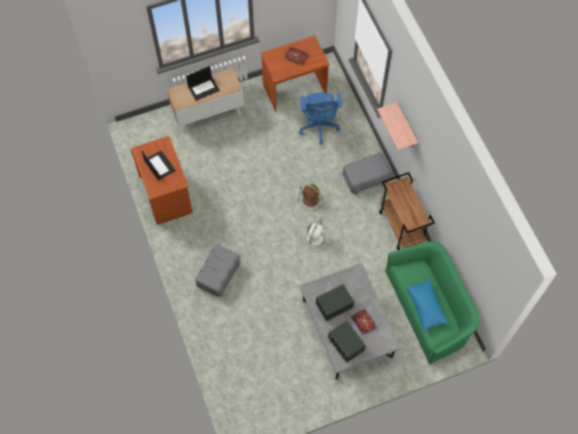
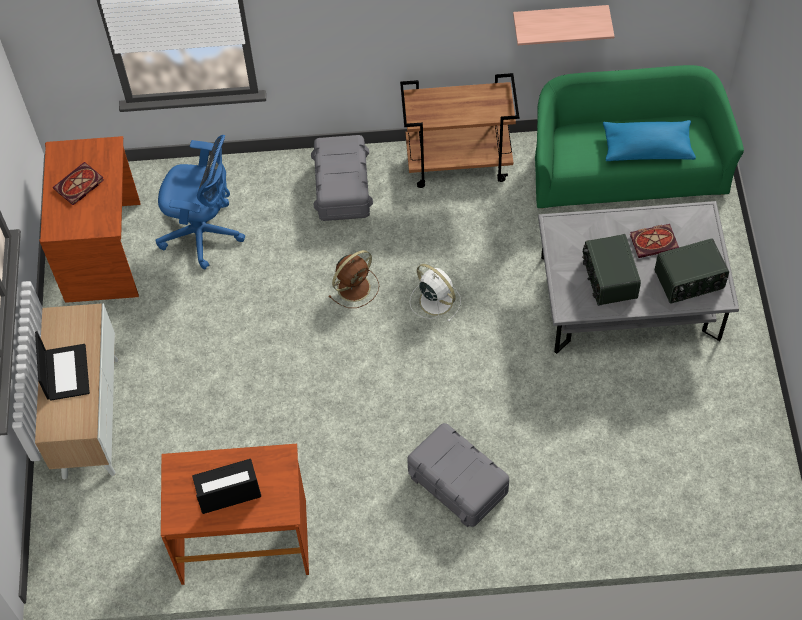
camera: 70 degrees left, 5 degrees down
shelf [377,102,418,150] -> shelf moved to [513,5,615,45]

